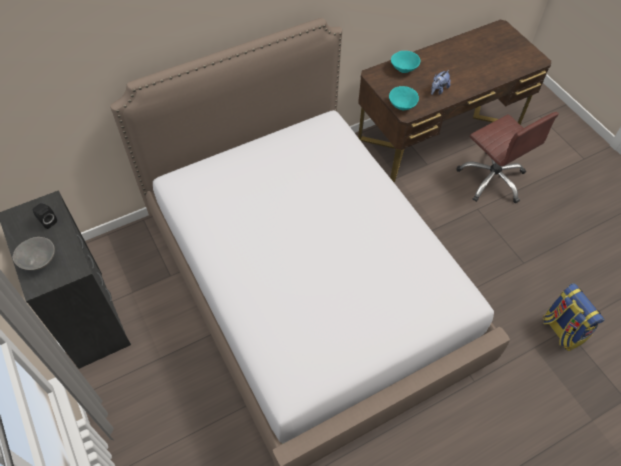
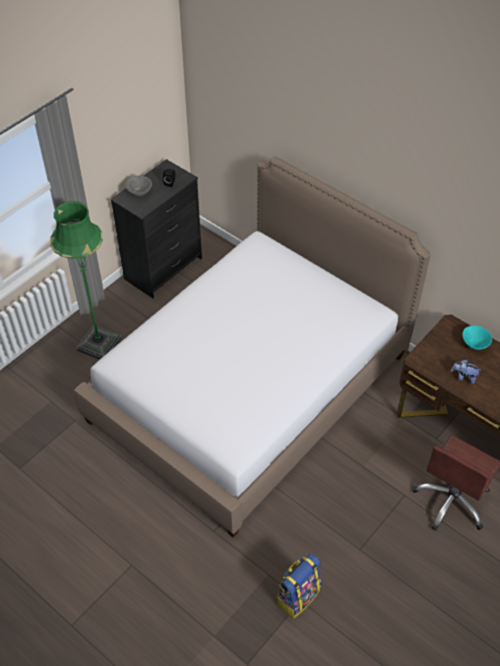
camera: 70 degrees right, 5 degrees down
turquoise bowl [389,86,419,110] -> none
none -> green floor lamp [50,201,122,360]

